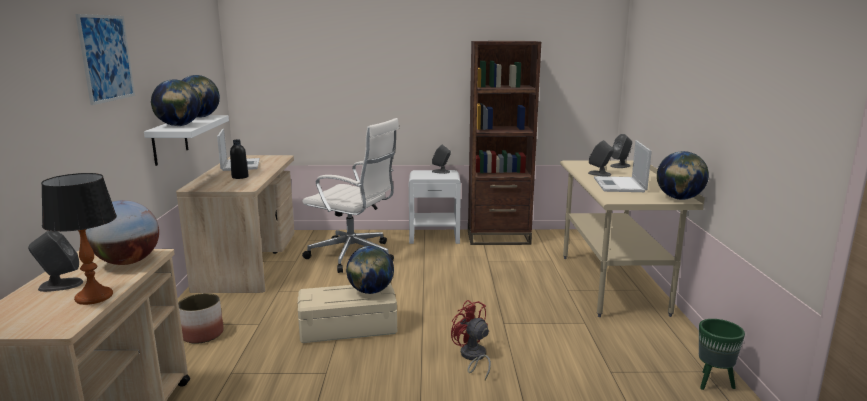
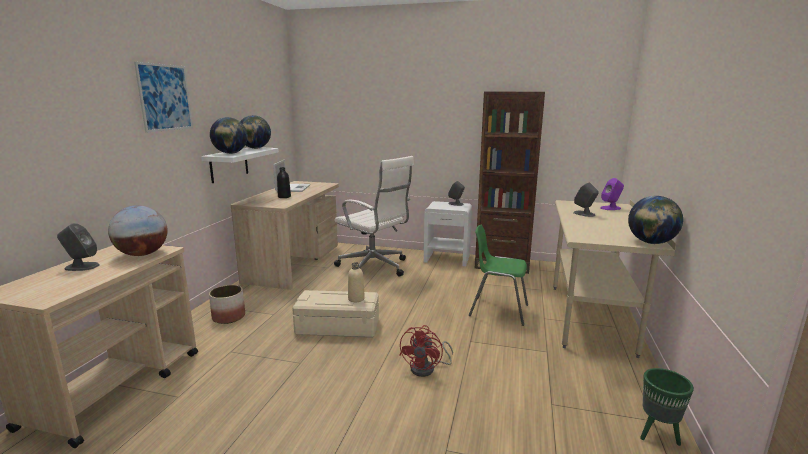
camera: 15 degrees right, 0 degrees up
table lamp [41,173,117,305] -> none
globe [346,246,394,294] -> beige bottle [348,262,365,302]
red fan [451,300,491,380] -> red fan turned 135 degrees counterclockwise [399,325,453,377]
laptop [594,140,652,192] -> none
grey speaker [610,134,632,168] -> purple speaker [601,178,624,210]
none -> green chair [469,225,528,326]

